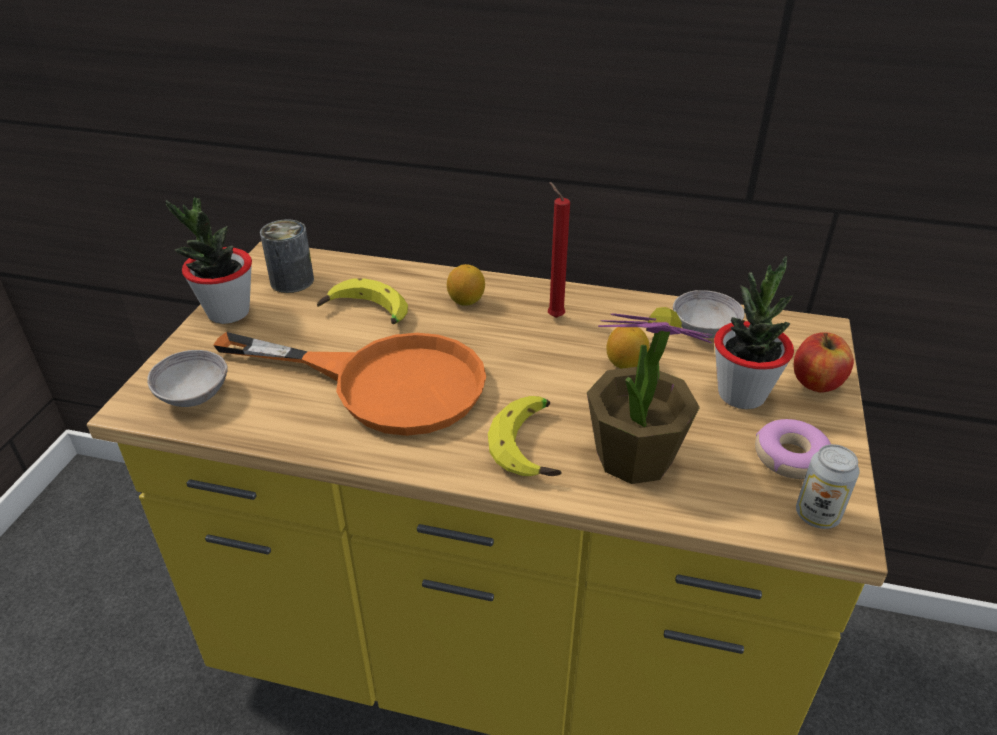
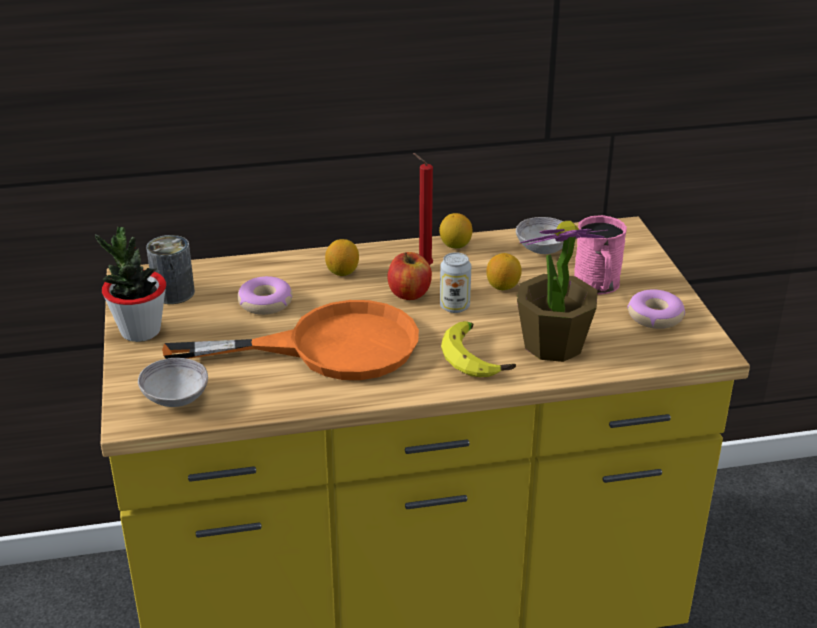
camera: 25 degrees left, 5 degrees down
banana [317,278,408,324] -> donut [237,276,293,315]
potted plant [714,256,794,409] -> pink mug [574,215,627,294]
apple [794,332,854,393] -> apple moved to [387,252,432,300]
can [796,444,860,529] -> can moved to [440,252,471,313]
none -> lemon [439,213,473,248]

